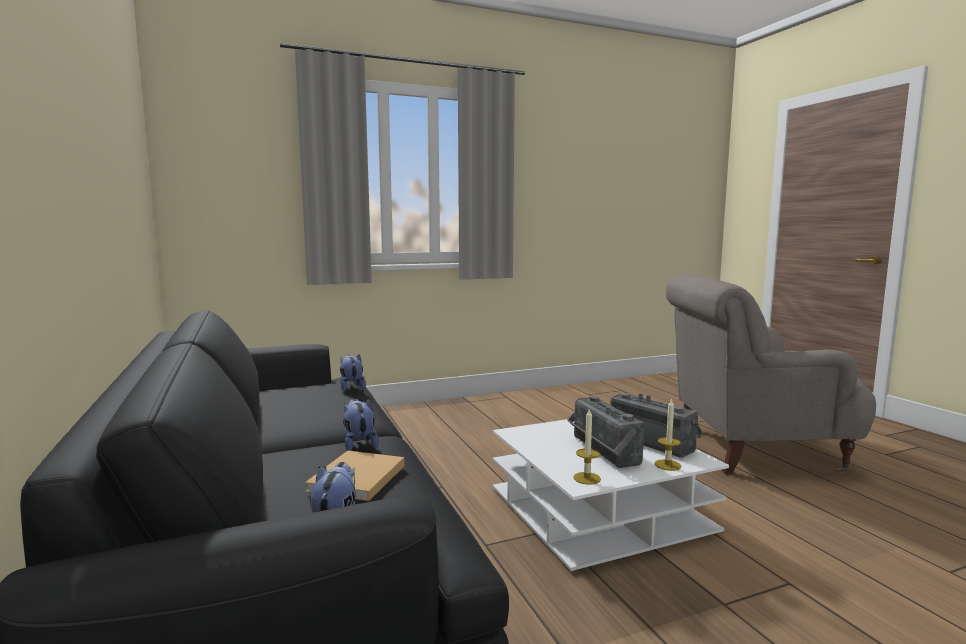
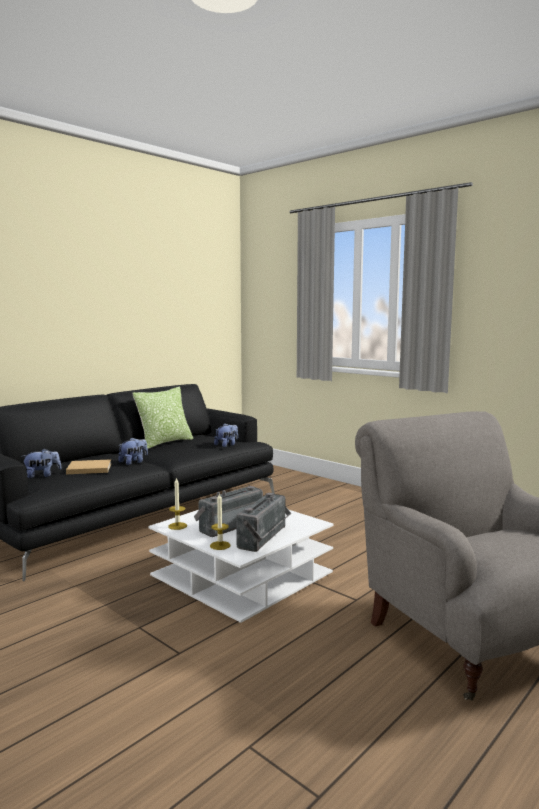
camera: 65 degrees right, 0 degrees up
none -> pillow [132,387,193,449]

